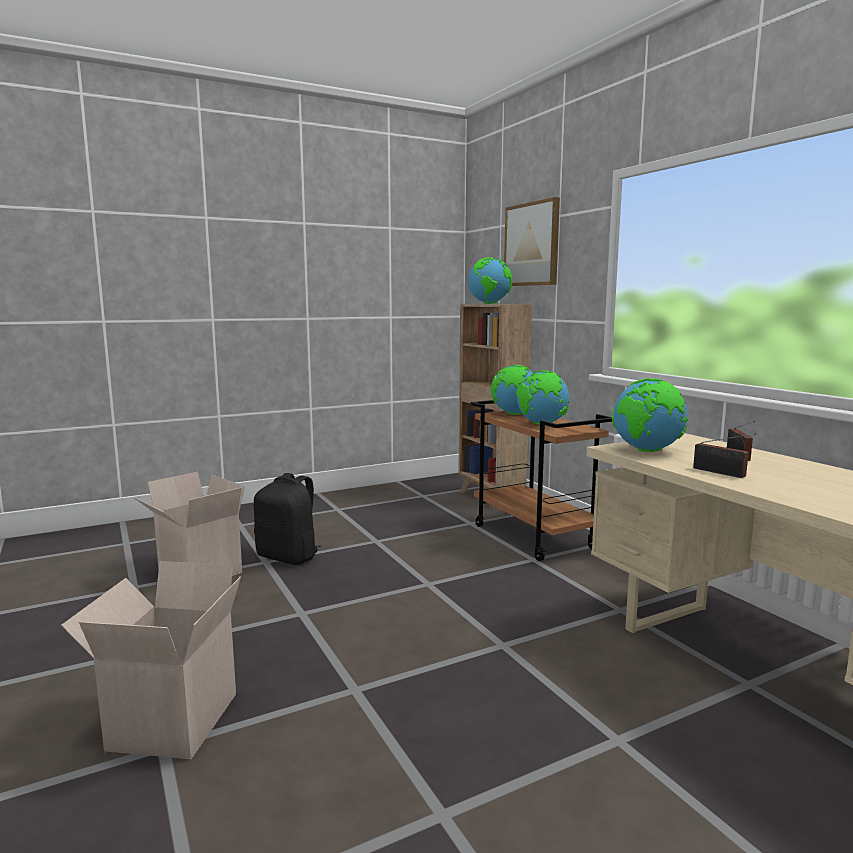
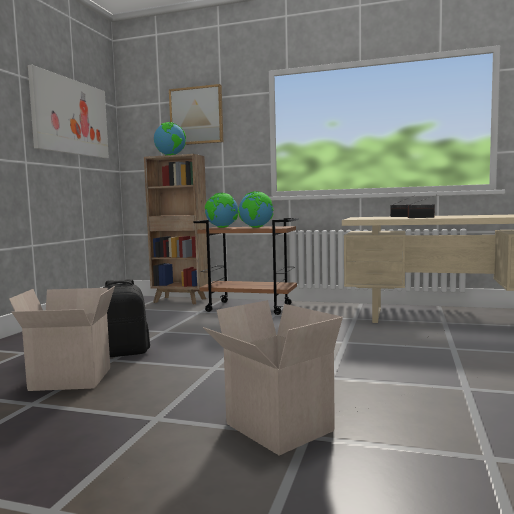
camera: 45 degrees left, 5 degrees down
globe [612,378,688,452] -> none
none -> picture [28,65,109,158]

